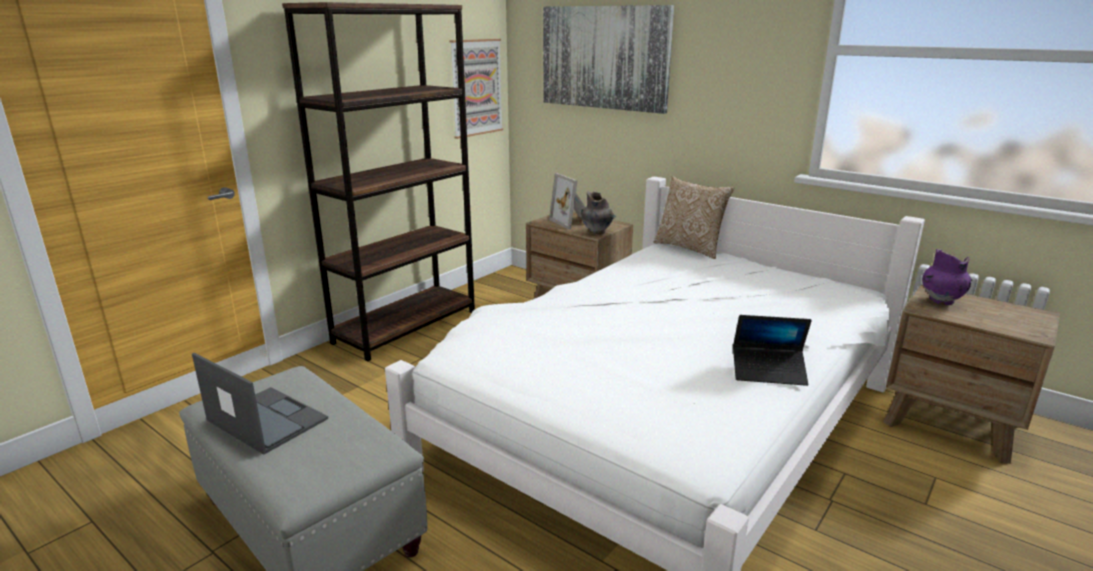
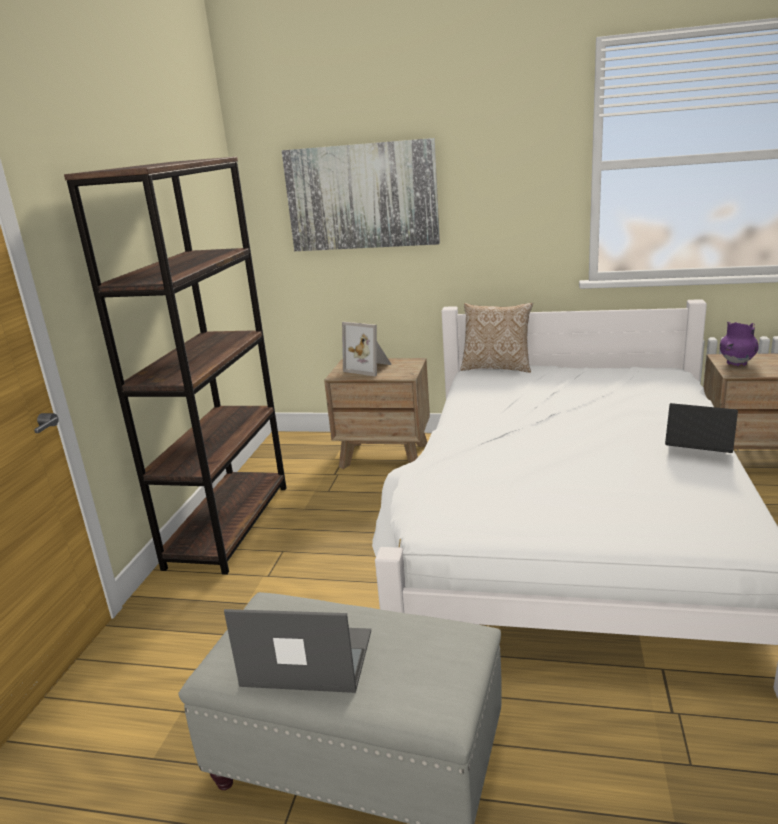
camera: 25 degrees left, 0 degrees up
picture [449,39,503,139] -> none
grey vase [580,191,616,234] -> none
laptop [733,315,812,386] -> laptop turned 135 degrees counterclockwise [665,403,738,453]

